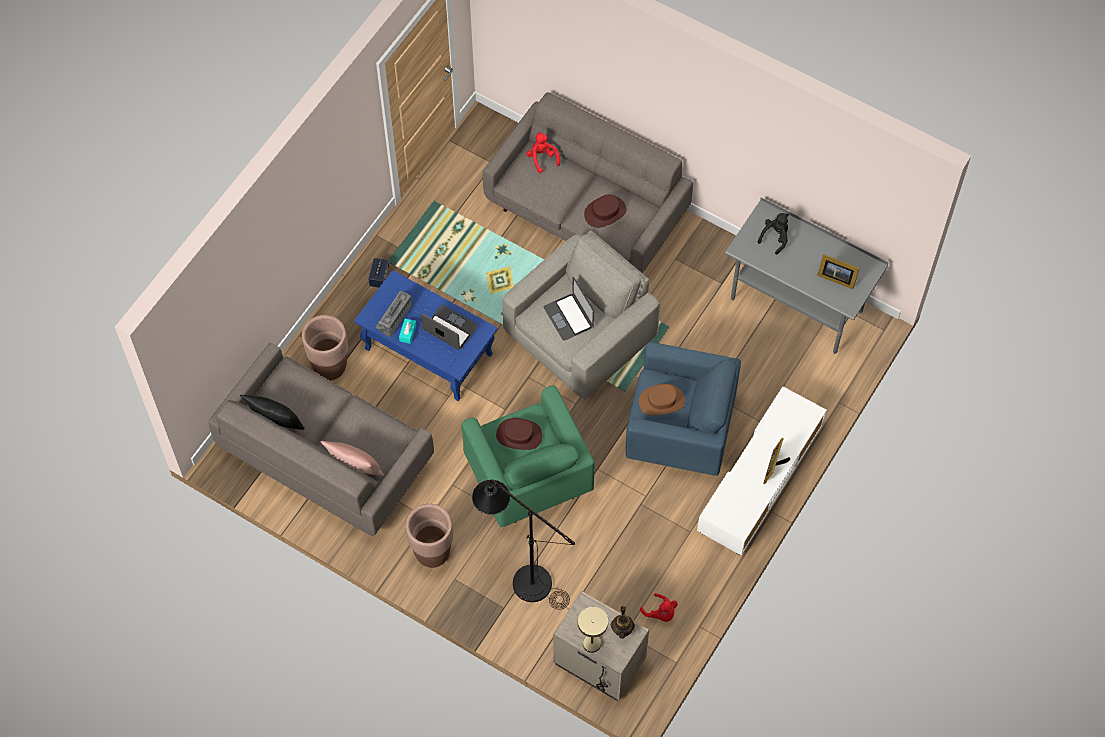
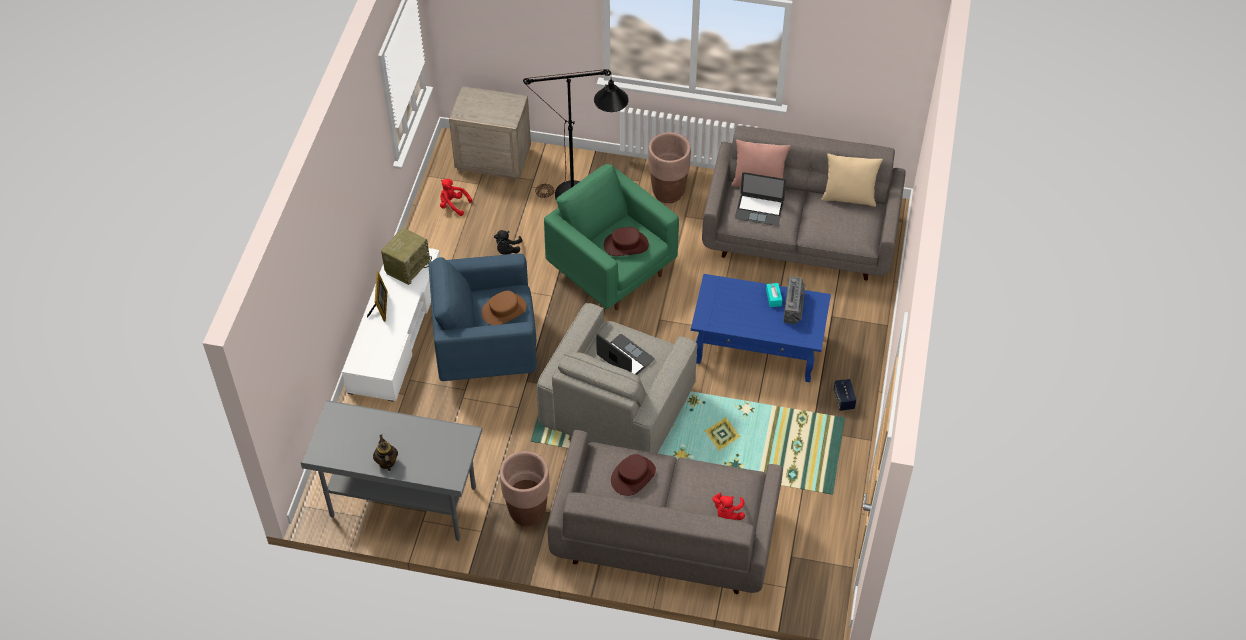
camera: 160 degrees right, 10 degrees down
black pillow [240,395,305,430] -> beige pillow [821,154,883,207]
brown planter [302,315,348,380] -> brown planter moved to [500,451,549,526]
laptop [421,305,478,350] -> laptop moved to [735,172,786,226]
red plush toy [526,132,560,173] -> red plush toy turned 60 degrees clockwise [712,493,745,520]
beige table lamp [578,607,608,653] -> none
teapot [611,606,635,639] -> teapot moved to [373,435,398,471]
black plush toy [758,213,789,254] -> black plush toy moved to [494,230,523,255]
picture frame [817,254,860,289] -> none
none -> radio [381,228,432,285]

